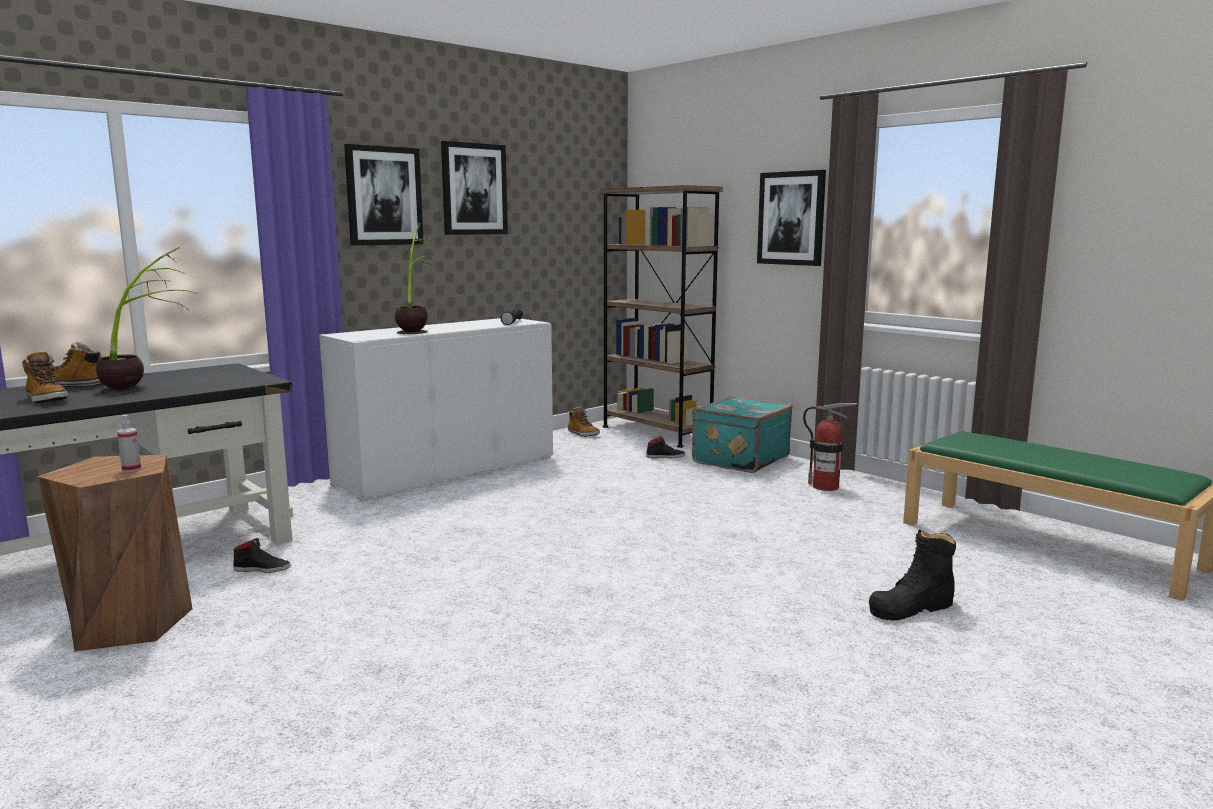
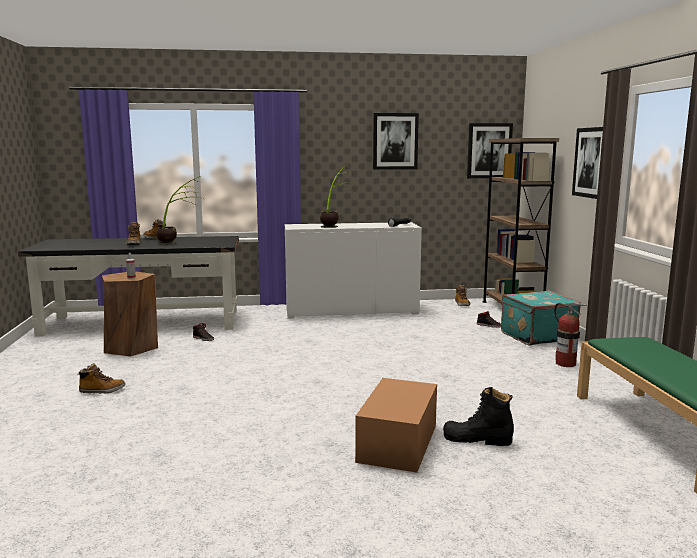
camera: 35 degrees right, 0 degrees up
picture [344,144,424,246] -> picture moved to [467,123,513,178]
none -> boot [77,363,126,394]
none -> cardboard box [355,378,437,473]

